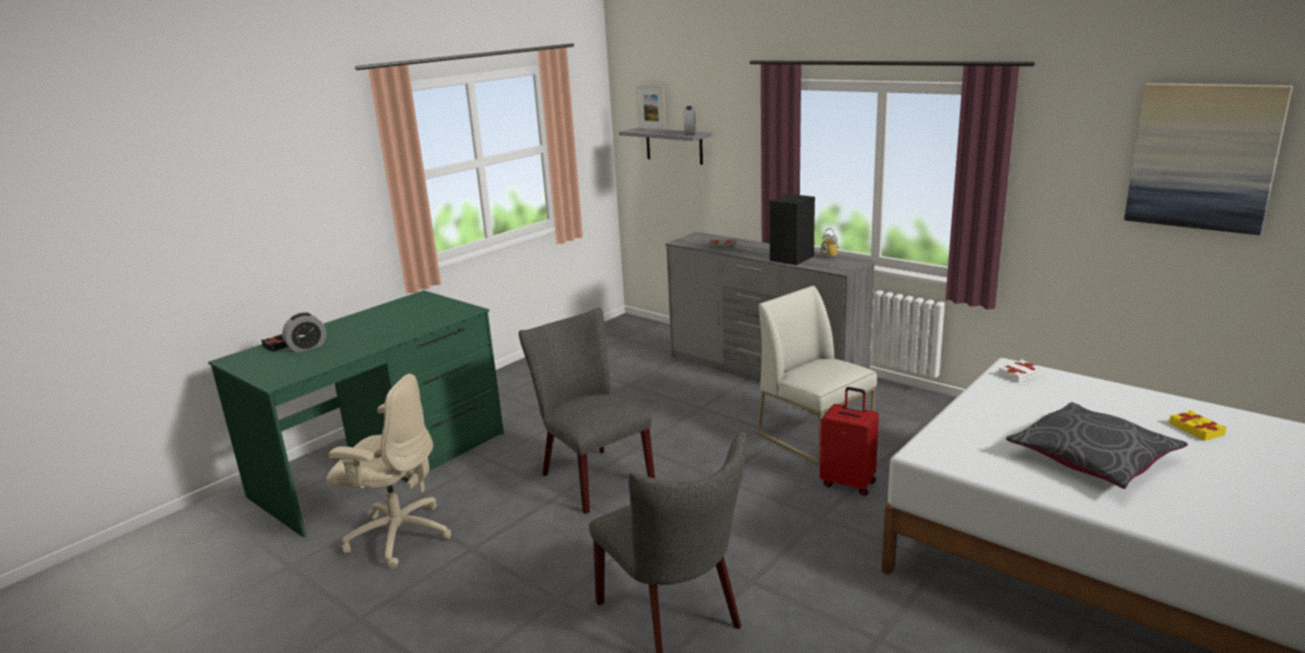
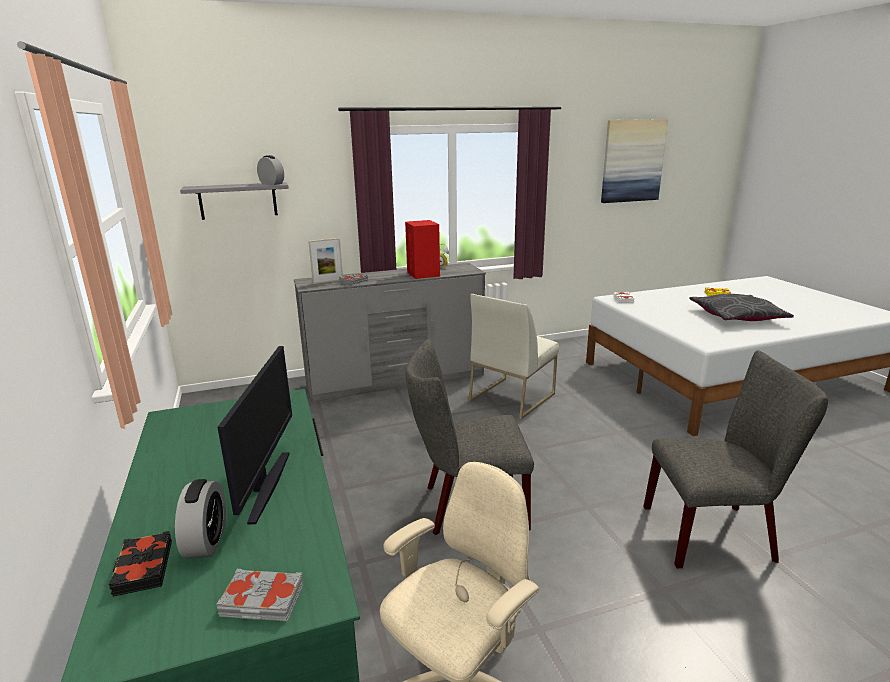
camera: 60 degrees left, 0 degrees up
picture frame [637,86,665,130] -> picture frame moved to [308,238,343,284]
white chair [757,286,877,466] -> white chair turned 45 degrees counterclockwise [469,294,559,419]
black speaker [770,194,815,265] -> red speaker [405,220,440,279]
red suitcase [820,387,879,496] -> none
none -> grey book [216,569,303,621]
none -> monitor [218,346,292,524]

